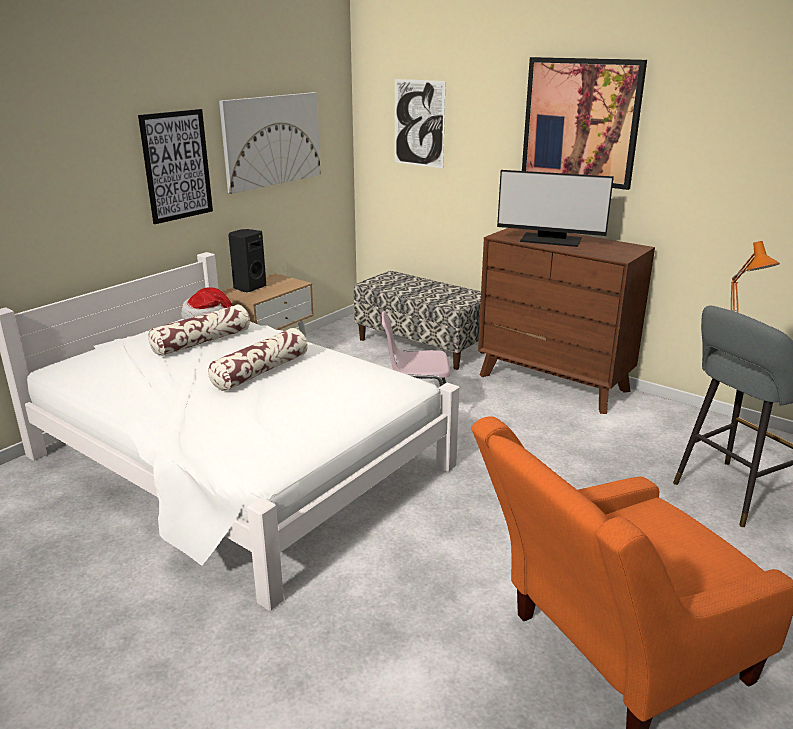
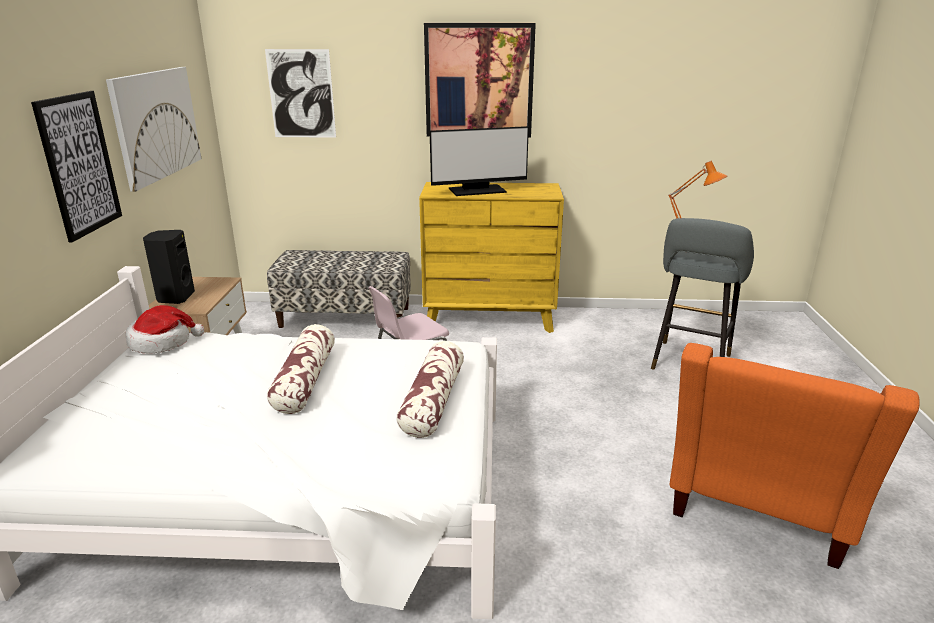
camera: 35 degrees left, 0 degrees up
pillow [148,304,250,356] -> pillow moved to [396,341,464,438]
brown dresser [478,228,655,414] -> yellow dresser [419,182,564,333]

